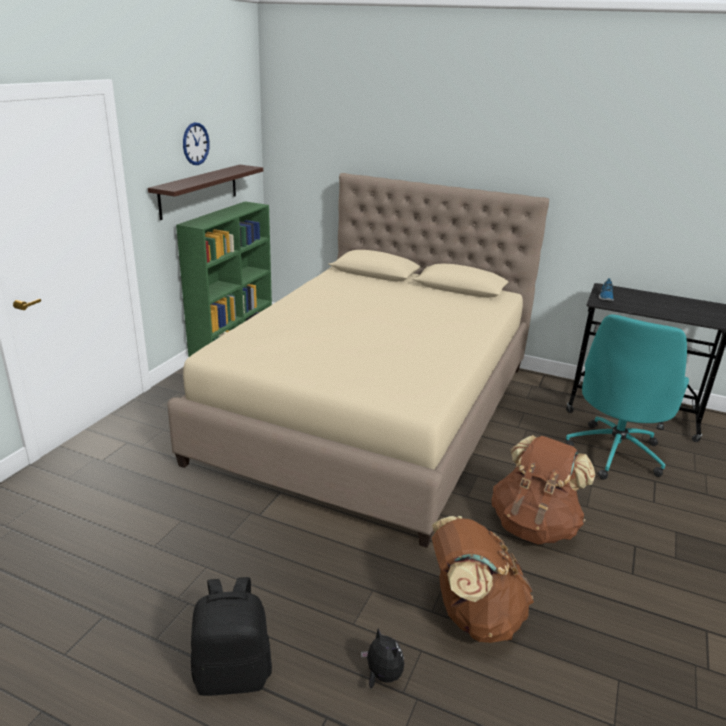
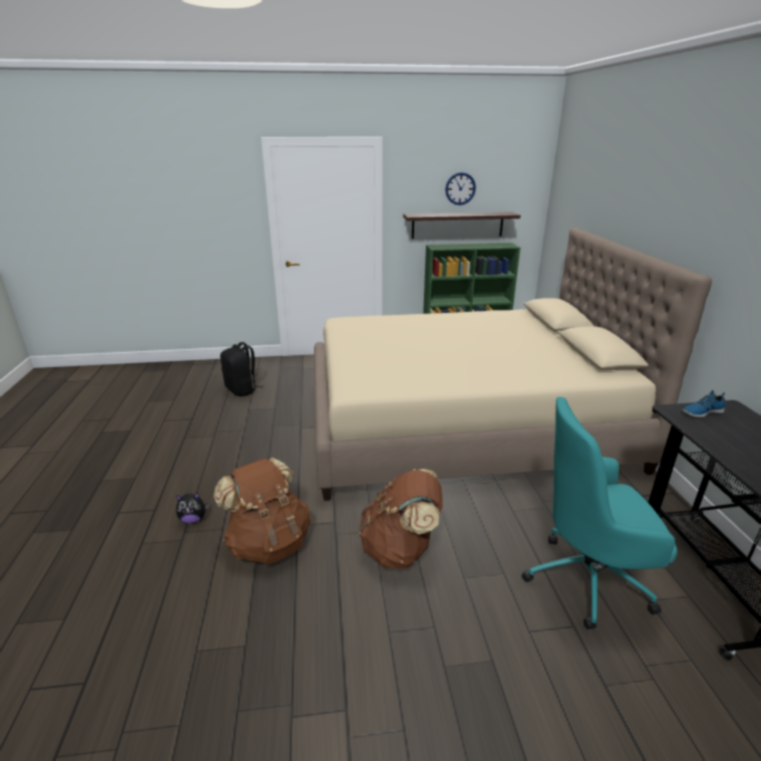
camera: 60 degrees right, 0 degrees up
black backpack [191,577,272,696] -> black backpack moved to [220,342,261,397]
plush toy [361,628,404,688] -> plush toy turned 60 degrees clockwise [176,493,209,524]

